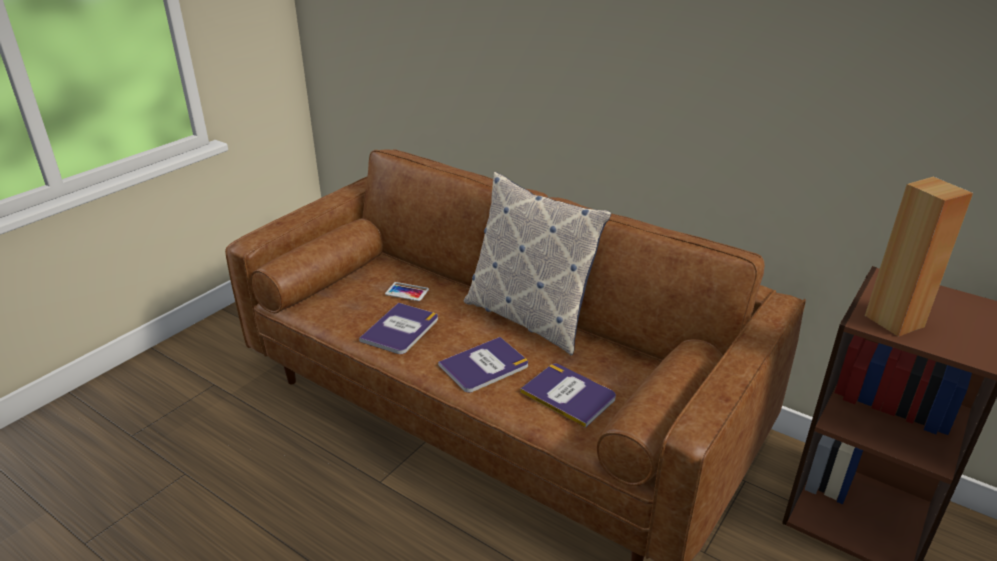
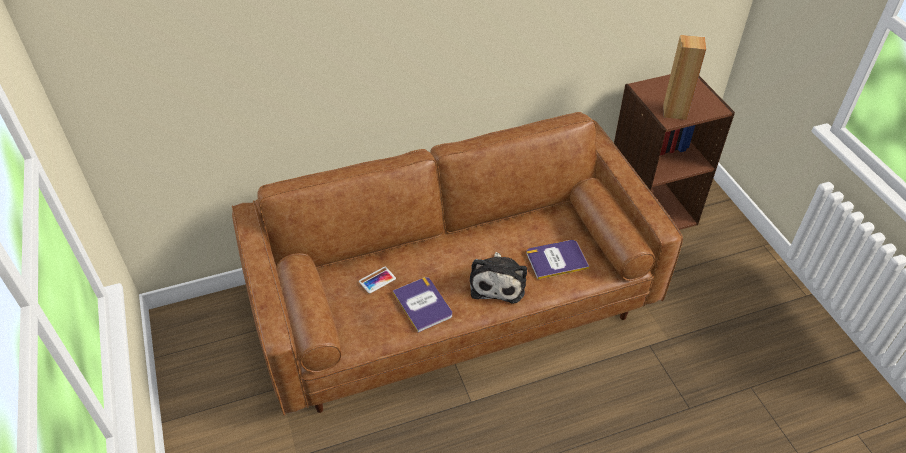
camera: 55 degrees left, 15 degrees up
book [438,337,528,393] -> plush toy [470,252,527,304]
pillow [464,172,611,356] -> none

